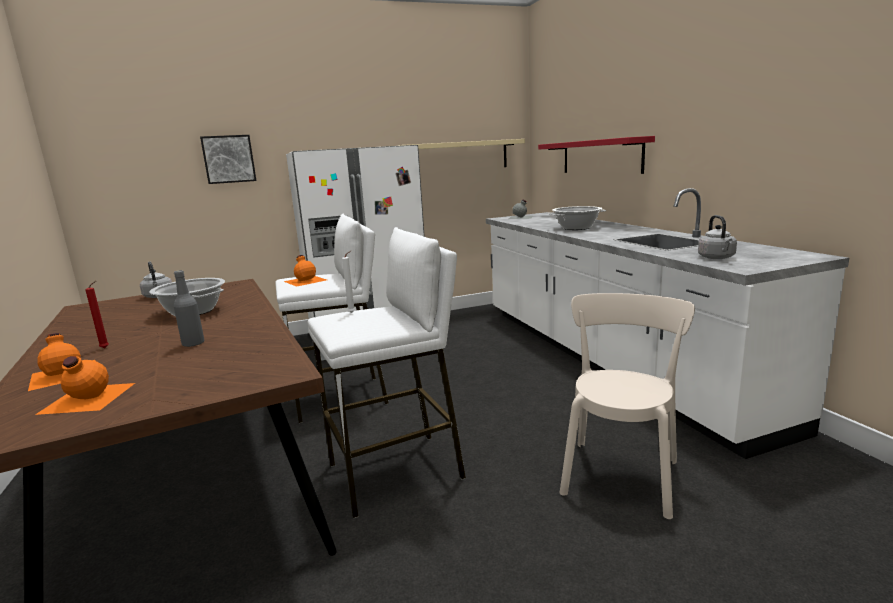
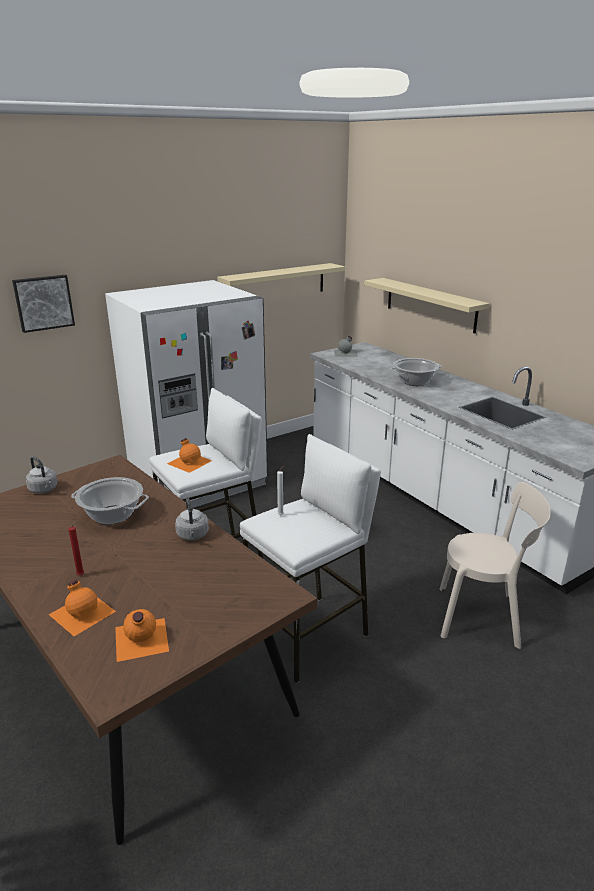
camera: 15 degrees left, 10 degrees up
grey bottle [174,270,204,347] -> none
red shelf [538,136,655,174] -> beige shelf [364,278,490,334]
beige chair [560,293,695,519] -> beige chair turned 90 degrees clockwise [440,482,551,649]
grey kettle [698,215,737,259] -> grey kettle moved to [175,497,209,540]

